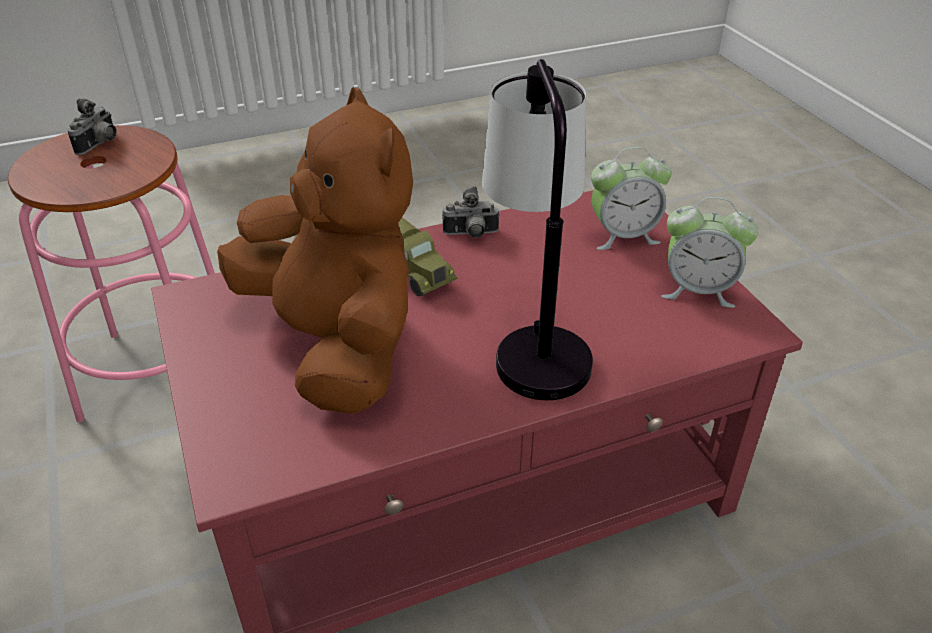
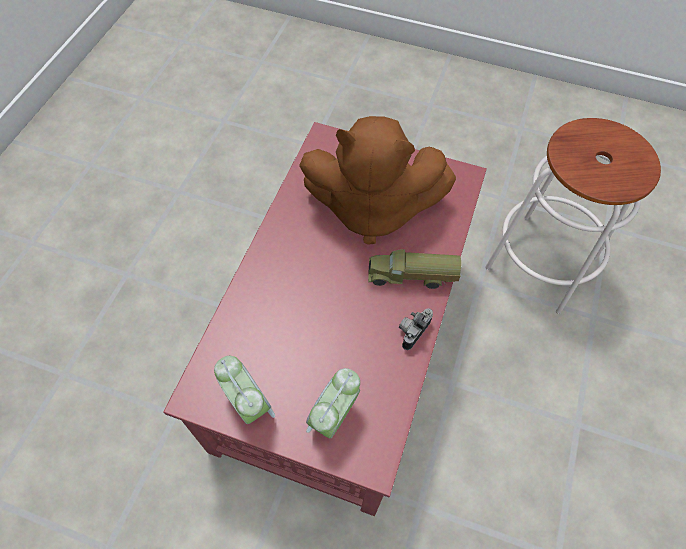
camera: 130 degrees right, 20 degrees up
pink stool [8,125,215,422] -> white stool [485,118,661,314]
camera [67,99,117,155] -> none
table lamp [482,59,593,400] -> none
alarm clock [661,197,758,308] -> alarm clock turned 90 degrees clockwise [214,356,275,424]

